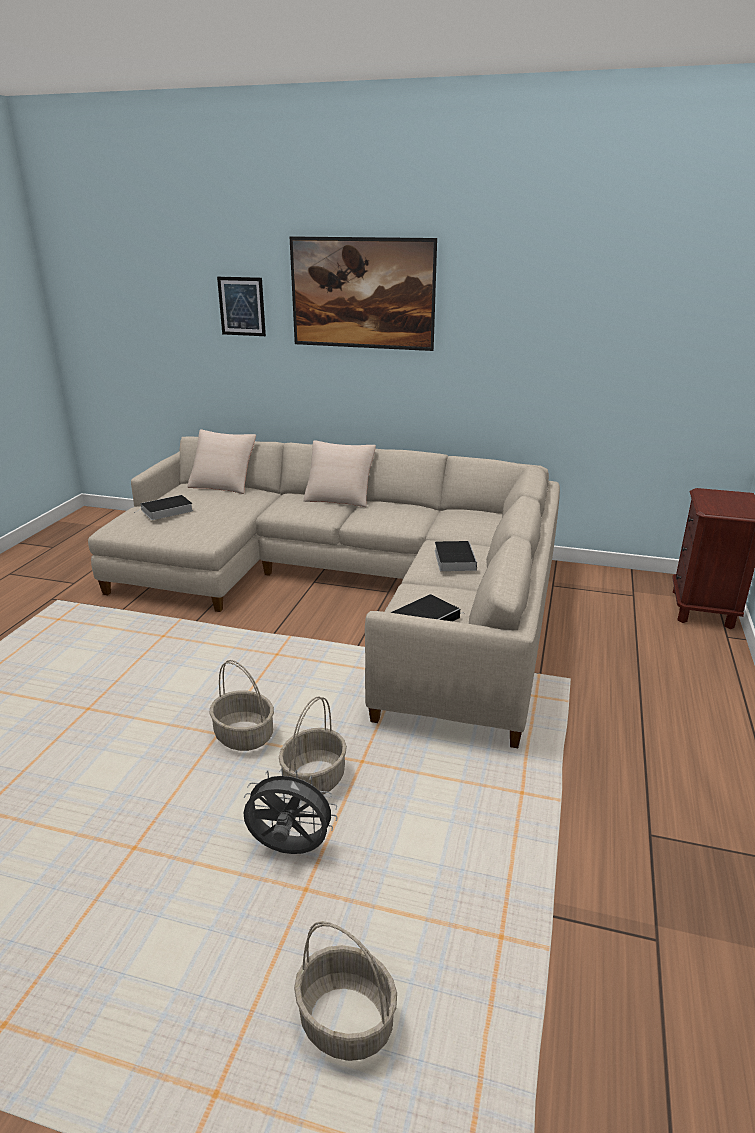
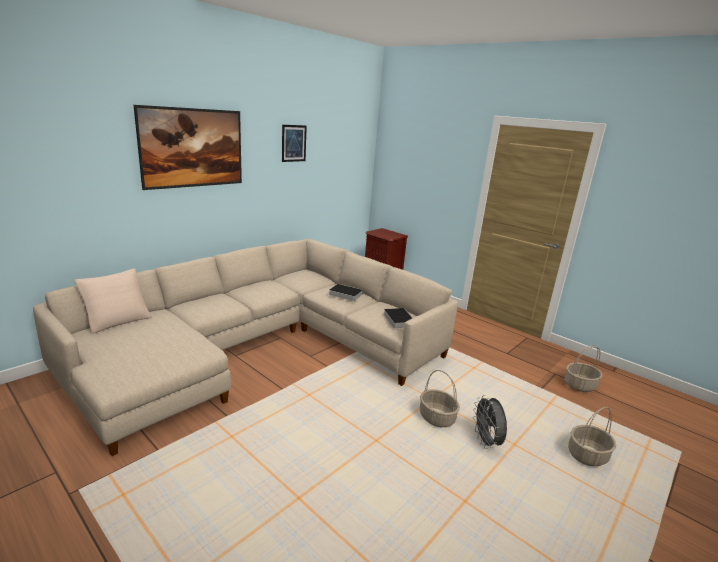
camera: 65 degrees left, 5 degrees down
book [134,495,193,520] -> none
basket [209,660,274,751] -> basket moved to [564,345,602,392]
picture [217,277,266,336] -> picture moved to [282,125,307,162]
grey fan [244,768,338,854] -> grey fan turned 45 degrees counterclockwise [473,395,507,449]
beige pillow [304,440,376,507] -> none

